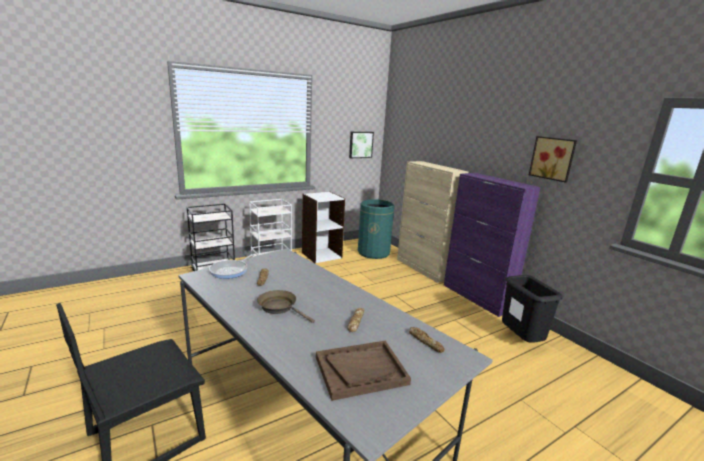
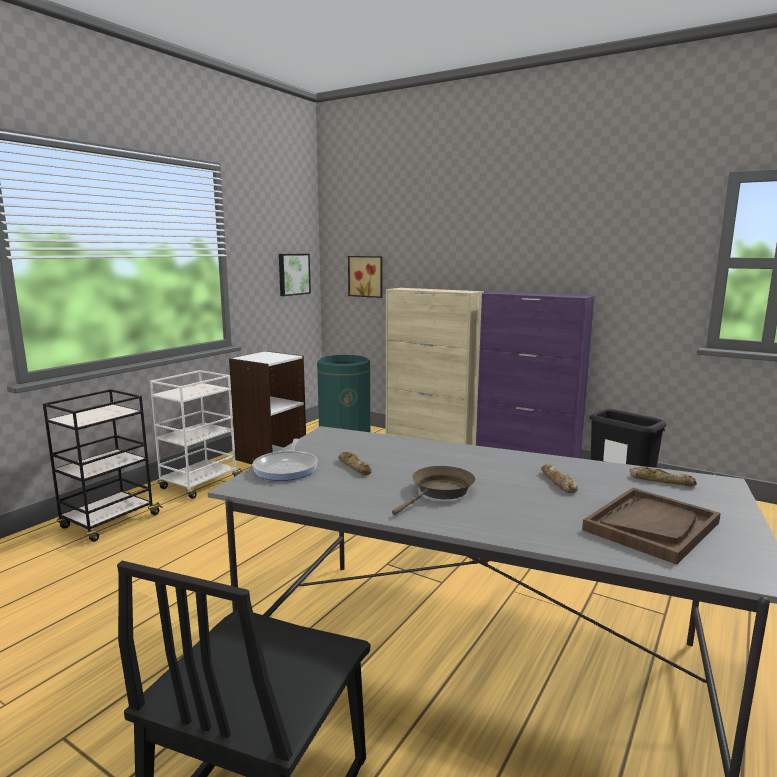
camera: 25 degrees left, 5 degrees down
brown frying pan [257,290,315,323] -> brown frying pan turned 120 degrees clockwise [392,466,475,515]
picture [529,136,577,183] -> picture moved to [348,256,383,298]

